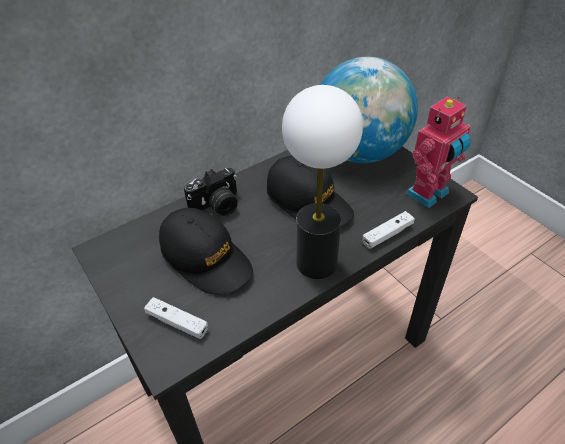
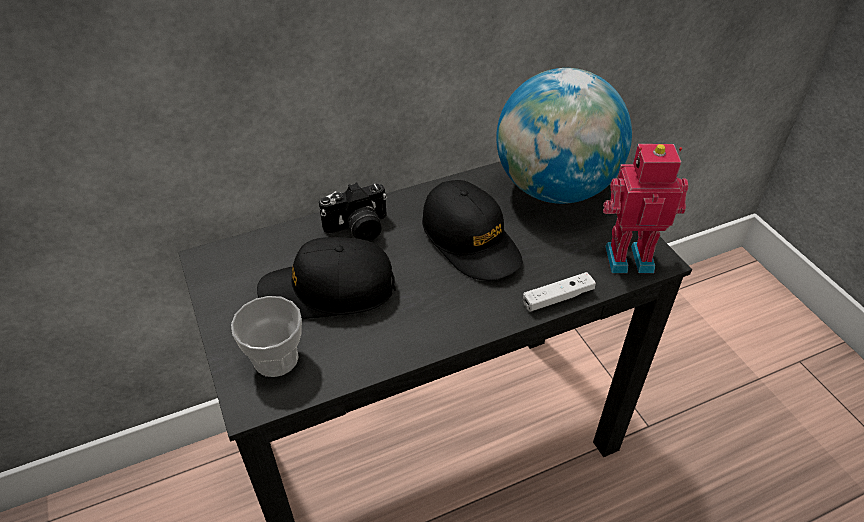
camera: 10 degrees right, 0 degrees up
white game controller [144,297,208,339] -> cup [231,296,302,377]
black cap [159,208,253,295] -> black cap turned 120 degrees clockwise [257,237,396,319]
table lamp [282,85,363,279] -> none
toy robot [406,96,471,208] -> toy robot turned 150 degrees counterclockwise [603,144,689,273]

